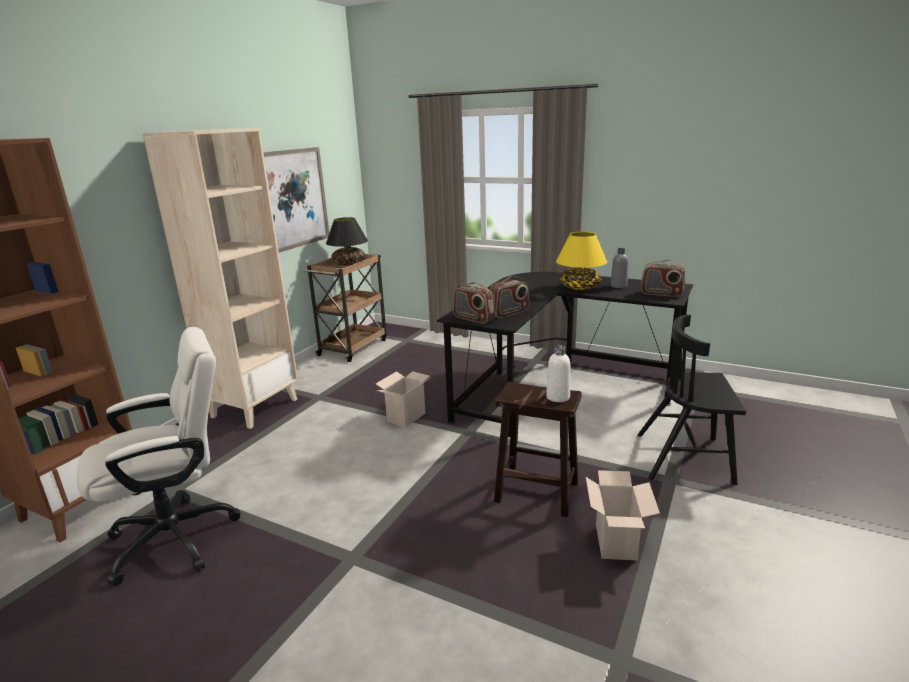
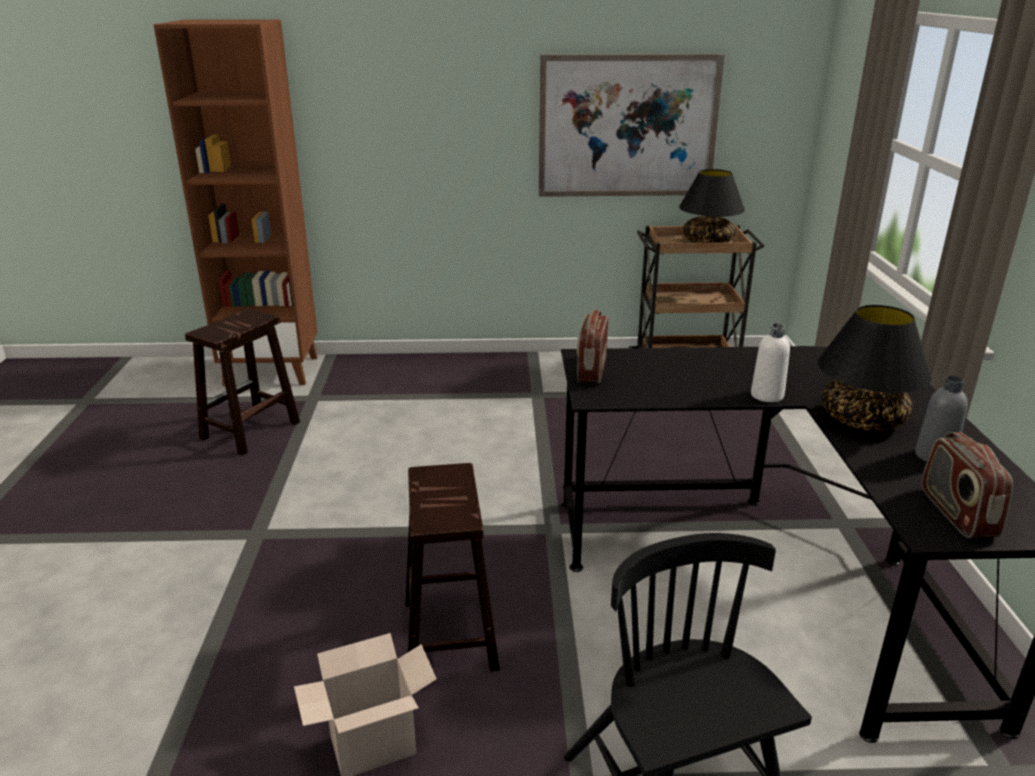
camera: 60 degrees right, 5 degrees up
white office chair [77,327,241,586] -> brown stool [185,308,300,456]
beige bookcase [143,128,298,429] -> none
cardboard box [376,371,430,428] -> none
radio [490,276,529,318] -> none
white bottle [546,345,570,402] -> white bottle moved to [751,323,790,402]
yellow table lamp [556,232,607,290] -> black table lamp [818,305,932,431]

